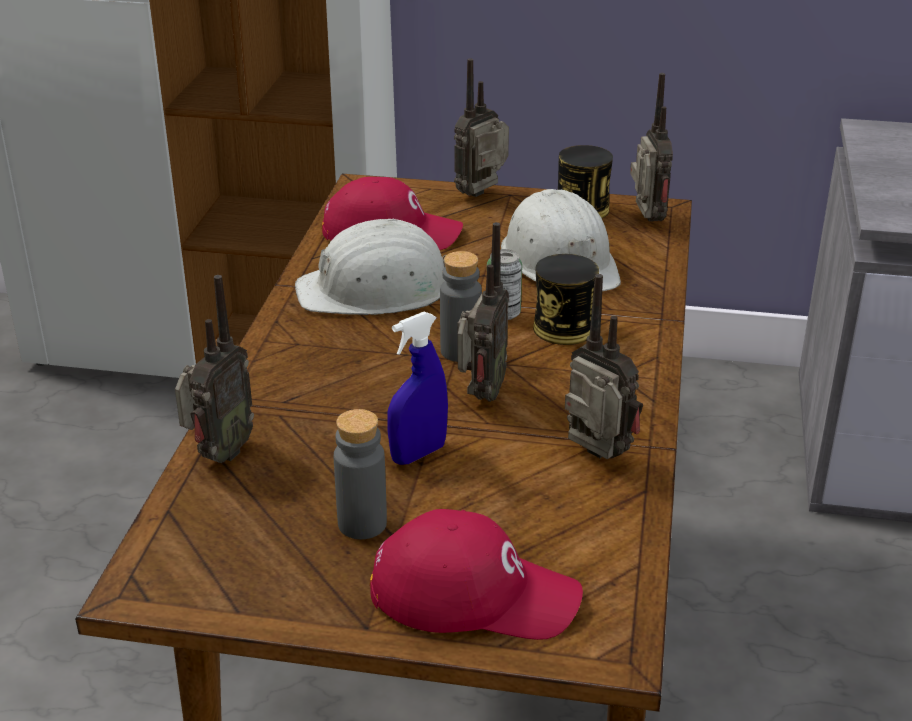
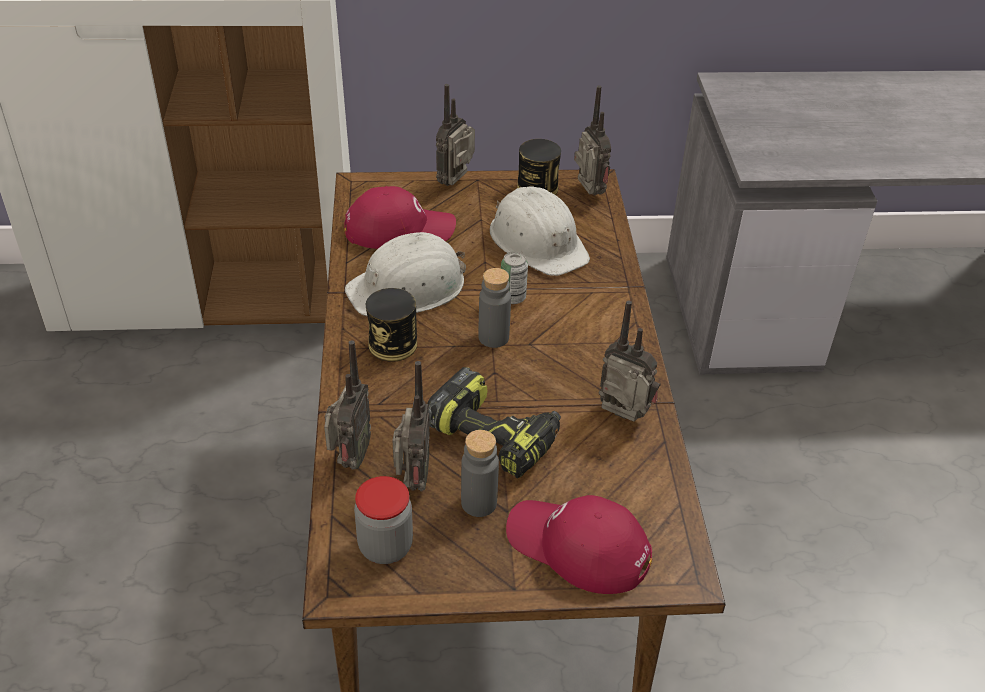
camera: 15 degrees left, 10 degrees up
red cap [370,509,583,640] -> red cap turned 150 degrees counterclockwise [506,495,652,594]
blue spray bottle [387,312,448,465] -> power drill [427,367,561,478]
radio [458,222,509,402] -> radio moved to [392,361,430,491]
can [533,254,599,345] -> can moved to [366,288,417,362]
none -> jar [354,476,413,564]

